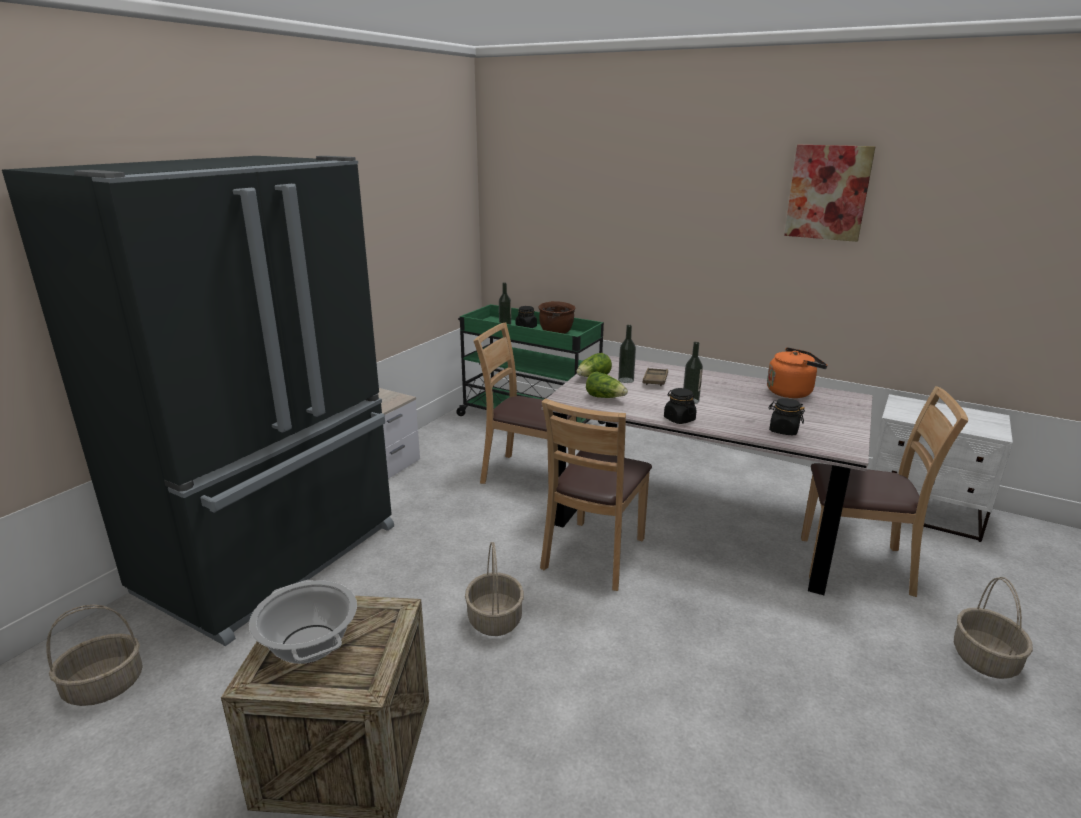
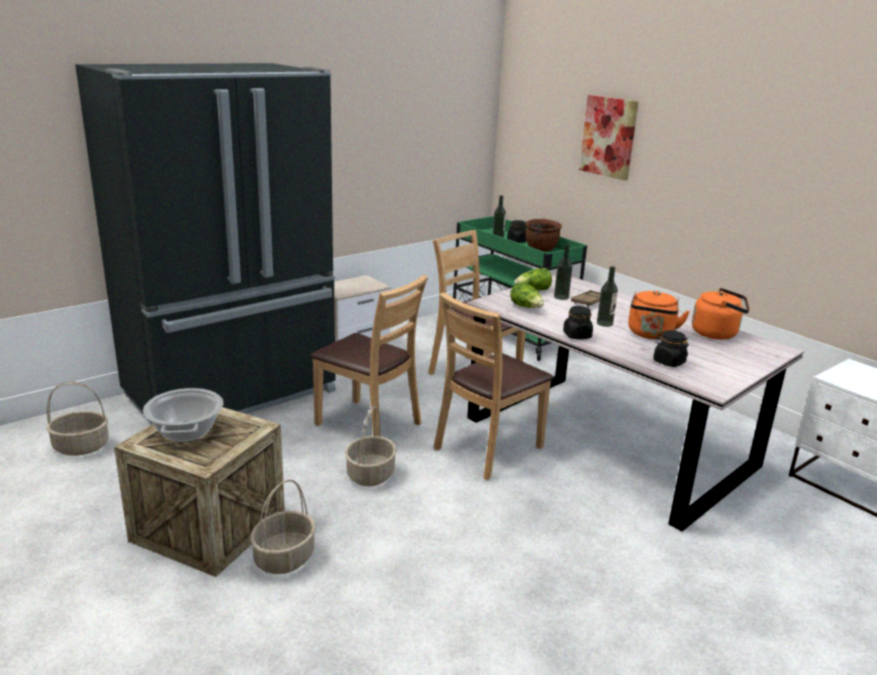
camera: 20 degrees right, 0 degrees up
picture [784,145,876,242] -> picture moved to [579,95,639,181]
brown chair [801,386,968,597] -> brown chair moved to [310,275,428,436]
basket [954,577,1033,679] -> basket moved to [250,480,316,574]
none -> orange kettle [628,291,690,339]

